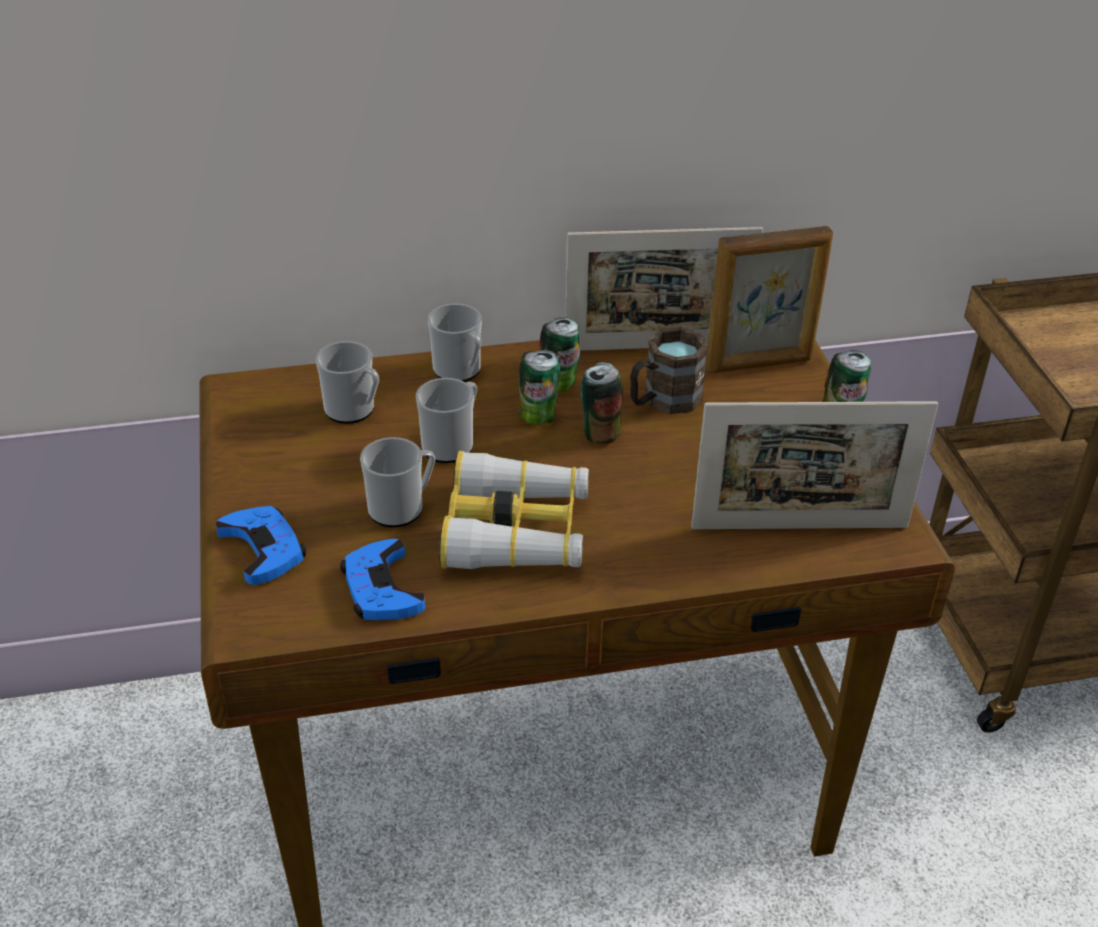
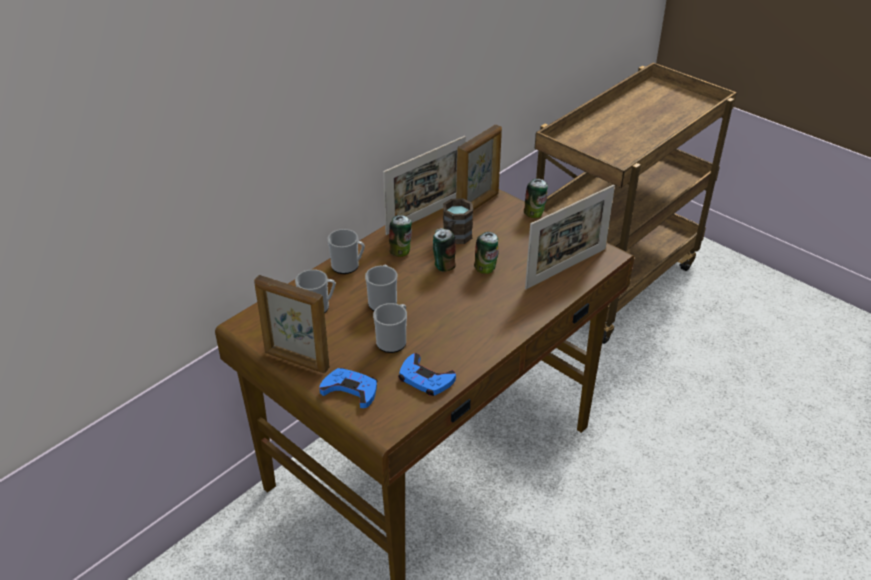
camera: 35 degrees left, 0 degrees up
binoculars [439,451,589,569] -> none
can [518,350,561,425] -> can moved to [474,232,499,274]
none -> picture frame [254,275,329,373]

